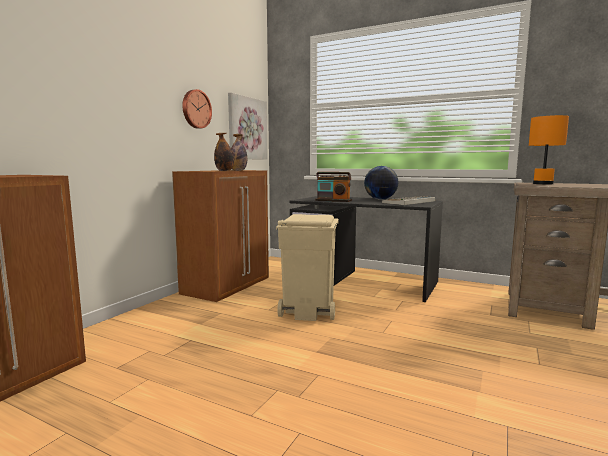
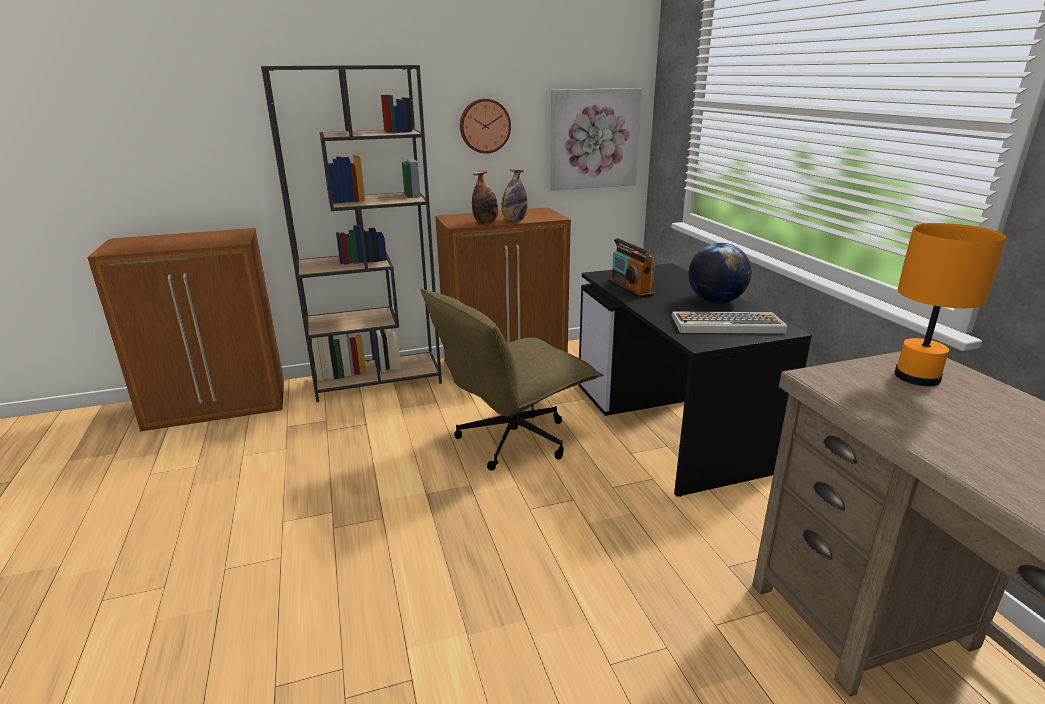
camera: 45 degrees right, 15 degrees up
beige trash can [276,214,339,321] -> beige office chair [421,289,603,471]
none -> bookcase [261,65,442,402]

